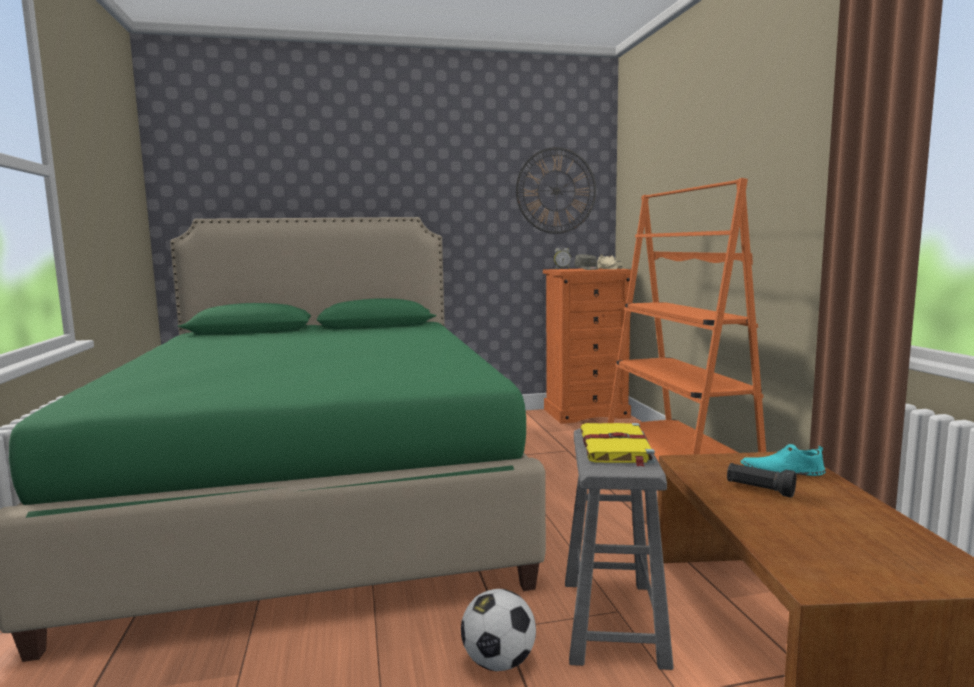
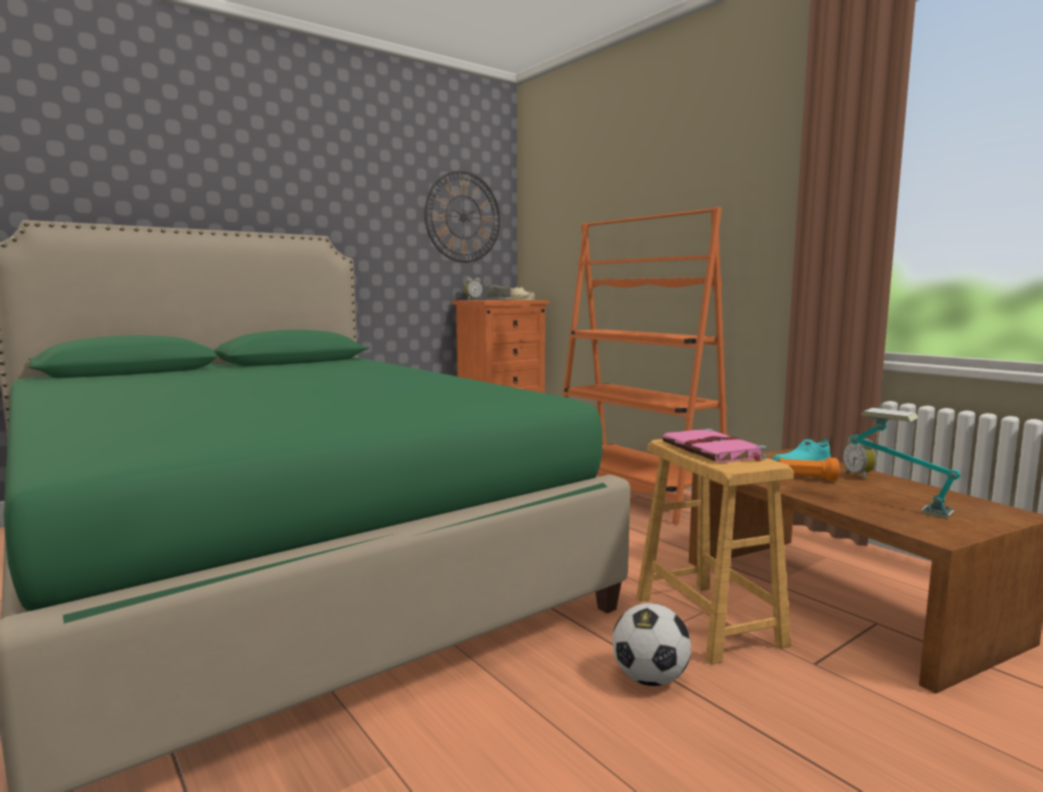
camera: 25 degrees left, 0 degrees up
grey stool [565,428,674,670] -> brown stool [636,439,794,664]
yellow book [581,423,655,467] -> pink book [662,429,767,463]
black flashlight [727,463,796,498] -> orange flashlight [778,458,840,481]
none -> alarm clock [843,435,876,480]
none -> table lamp [850,408,960,519]

